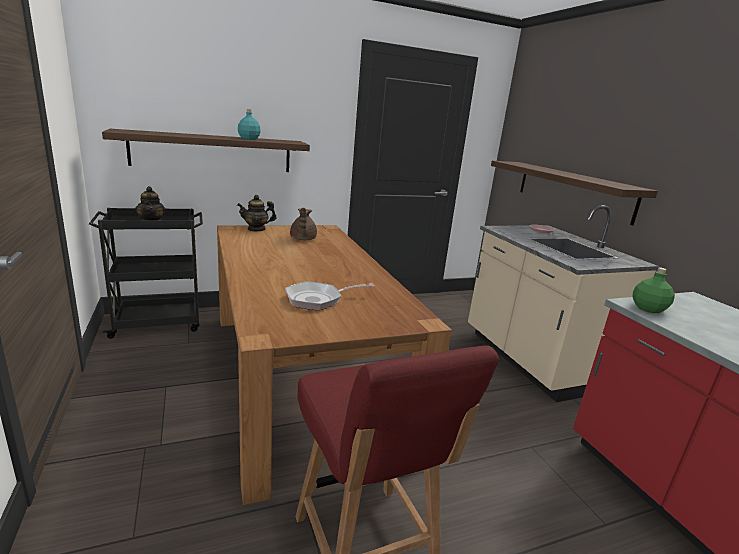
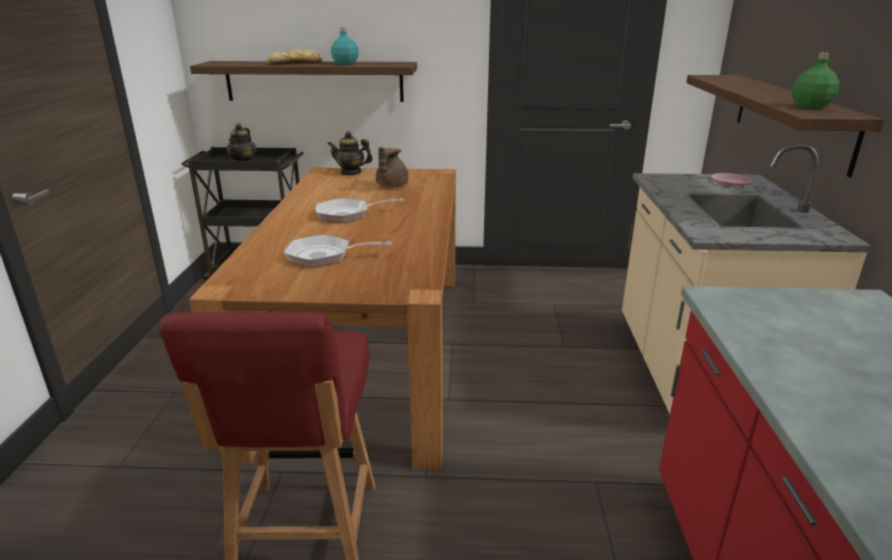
camera: 25 degrees right, 5 degrees up
green bottle [633,267,675,313] -> green bottle moved to [792,53,839,108]
none -> bread [268,49,322,65]
none -> frying pan [316,198,404,223]

